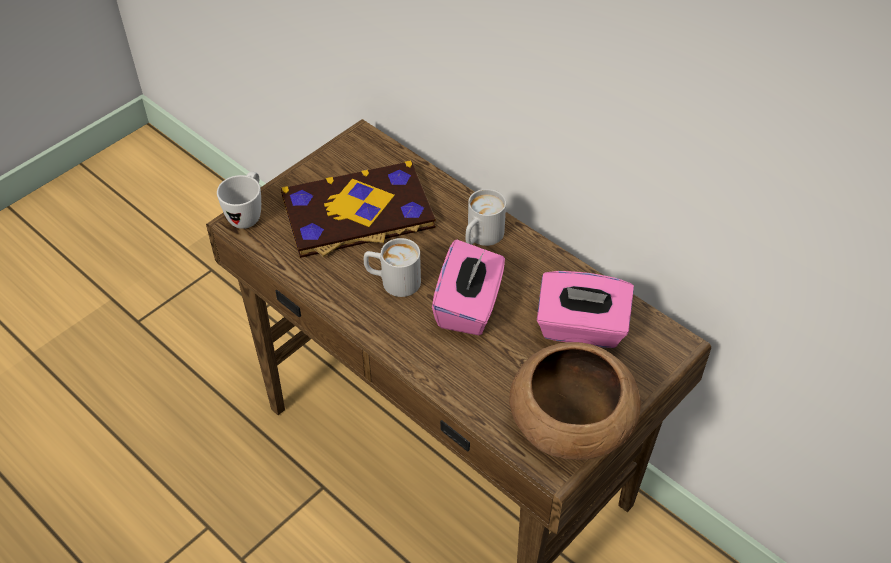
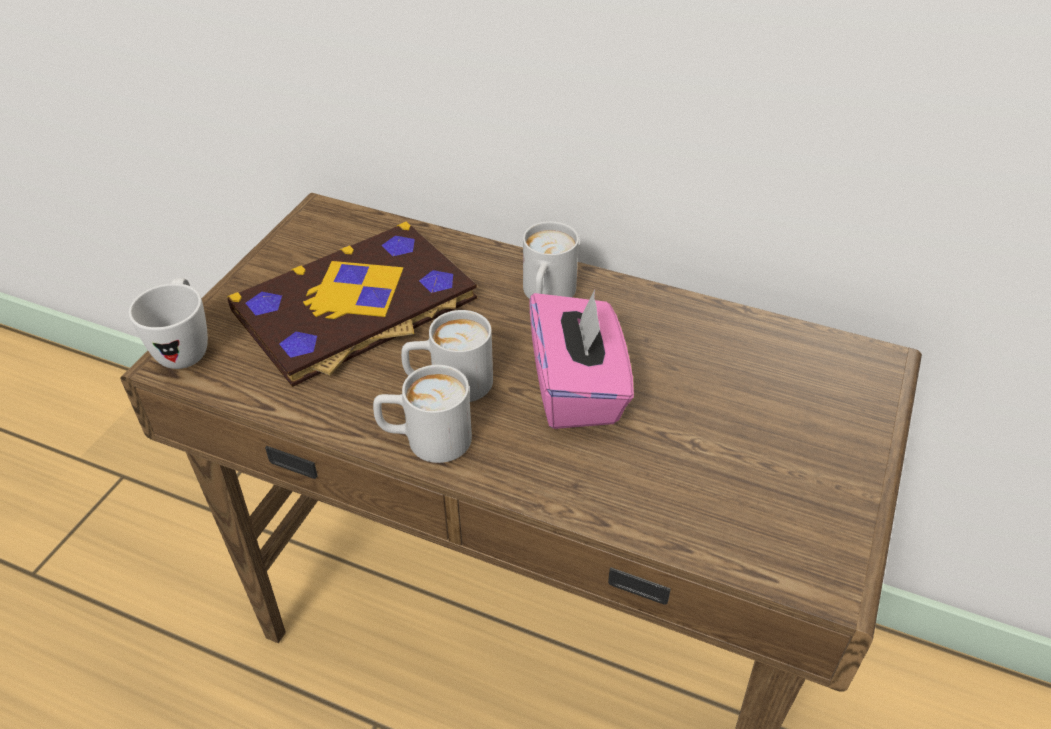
camera: 20 degrees left, 5 degrees down
brown bowl [509,342,641,460] -> none
pink tissue box [537,271,634,348] -> none
none -> white mug [373,365,472,463]

